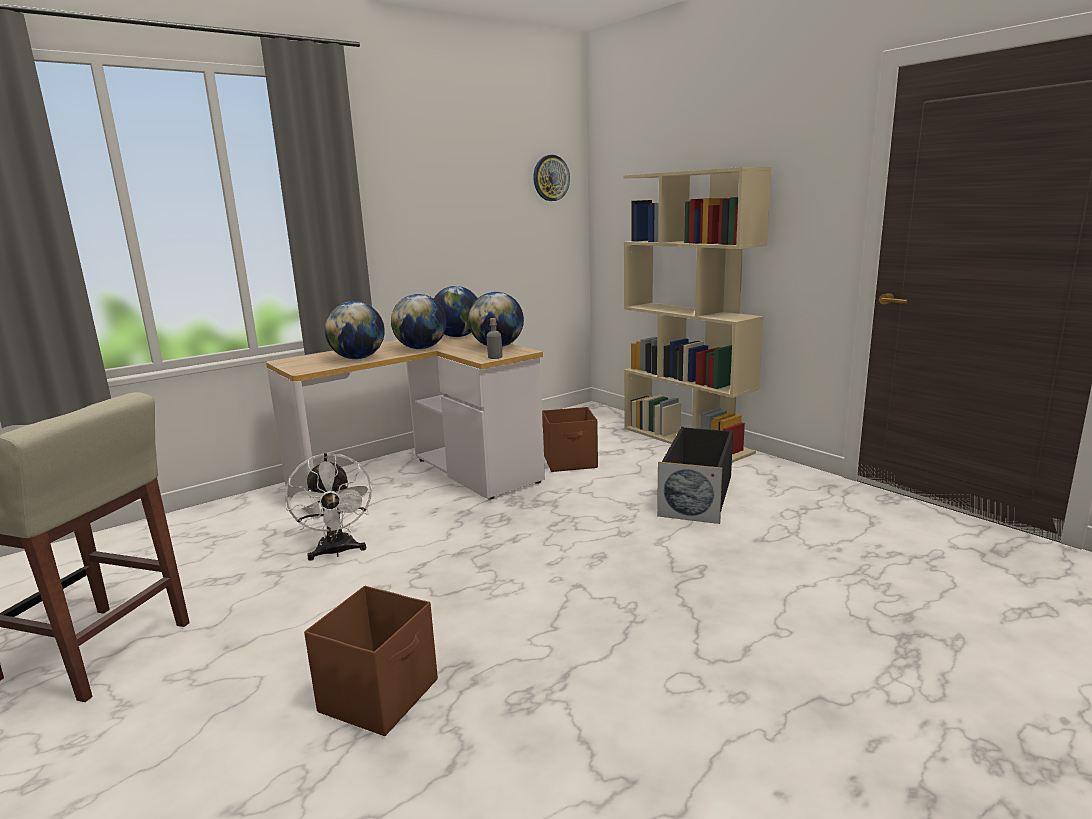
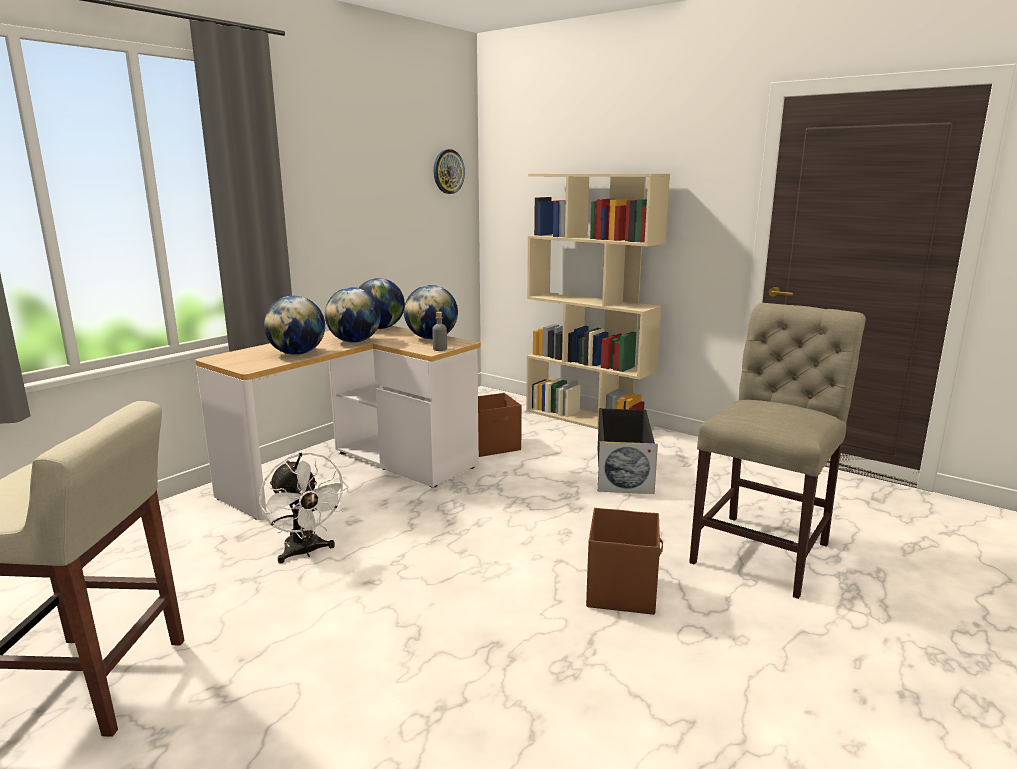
camera: 15 degrees left, 0 degrees up
brown storage box [304,586,438,736] -> brown storage box moved to [586,508,663,615]
none -> beige chair [689,303,866,599]

